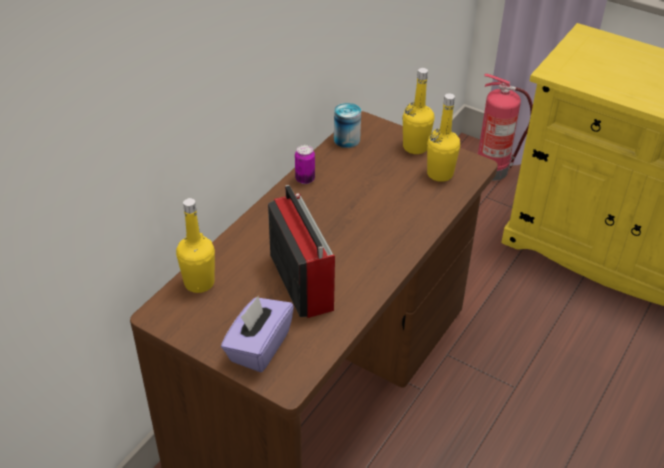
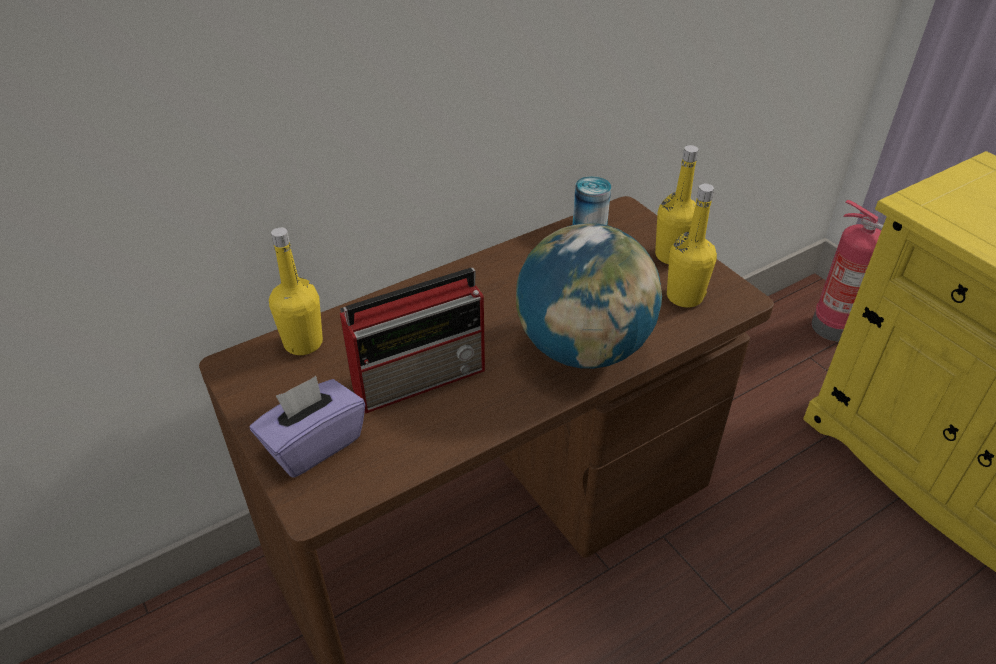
camera: 25 degrees right, 0 degrees up
radio [268,185,335,318] -> radio turned 60 degrees clockwise [340,268,485,414]
can [295,145,315,184] -> none
none -> globe [516,223,662,369]

